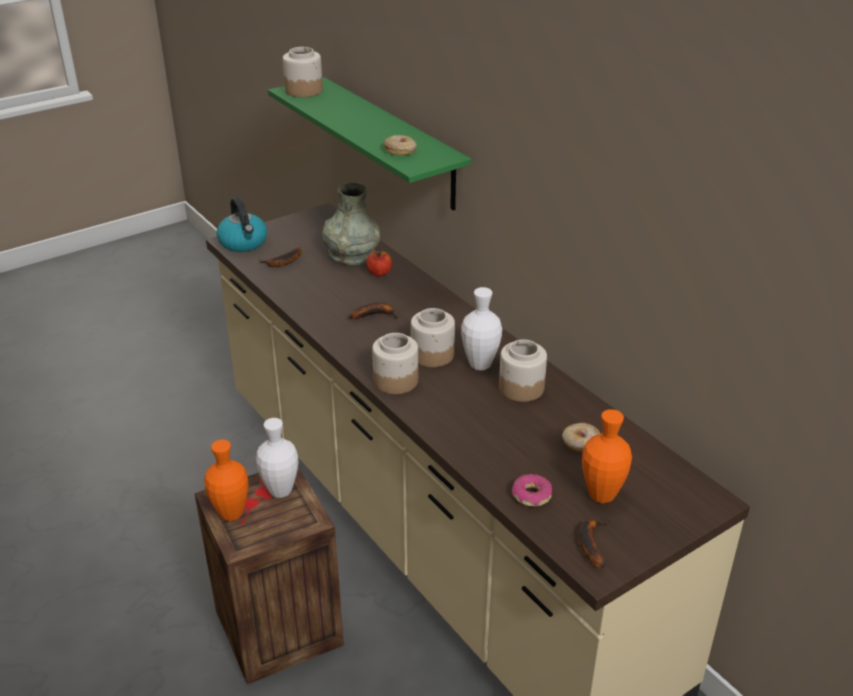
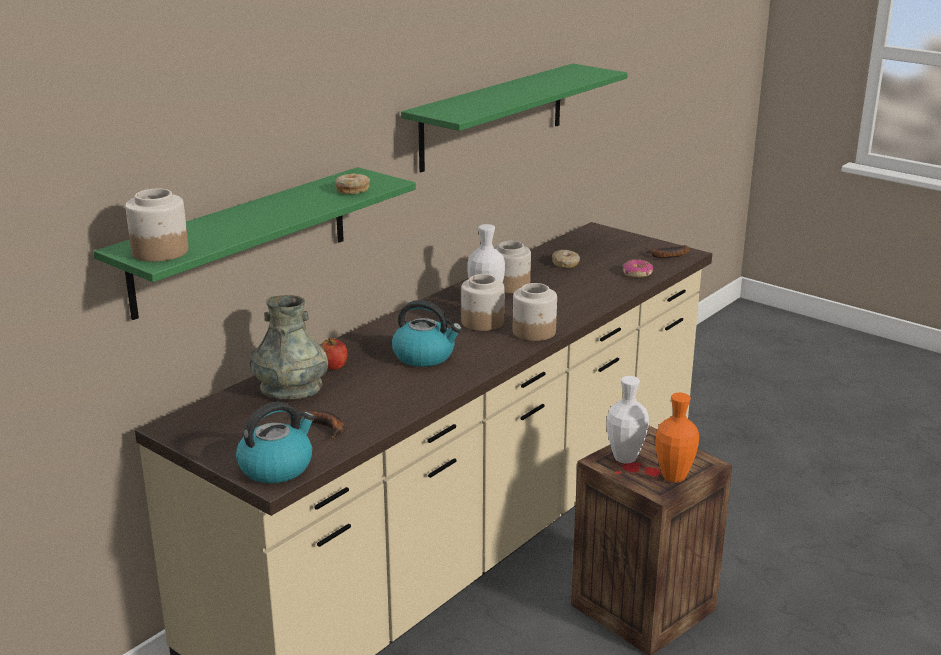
camera: 105 degrees left, 10 degrees down
banana [349,303,398,319] -> kettle [392,300,462,367]
orange vase [582,409,632,503] -> none
none -> green shelf [401,64,628,172]

